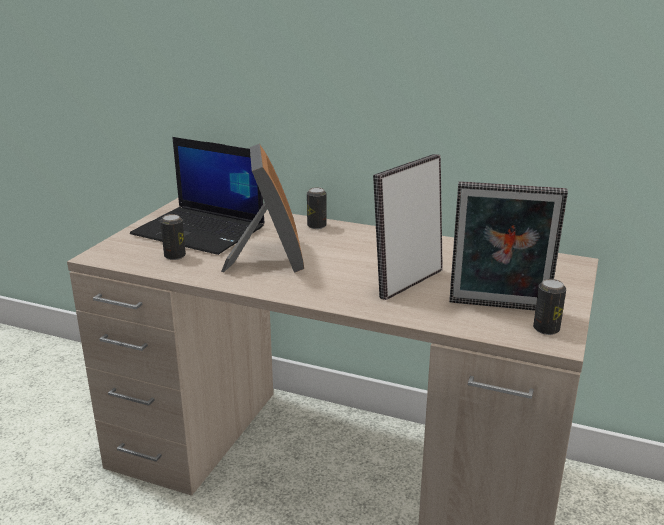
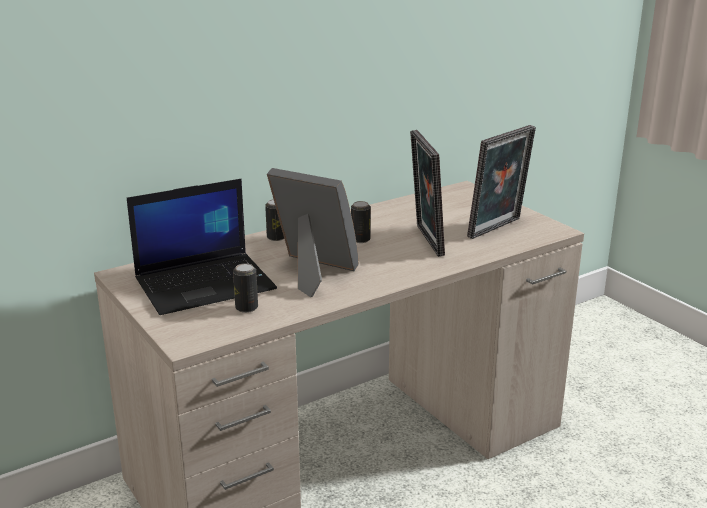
camera: 55 degrees left, 0 degrees up
can [533,279,566,335] -> can moved to [351,201,371,243]

